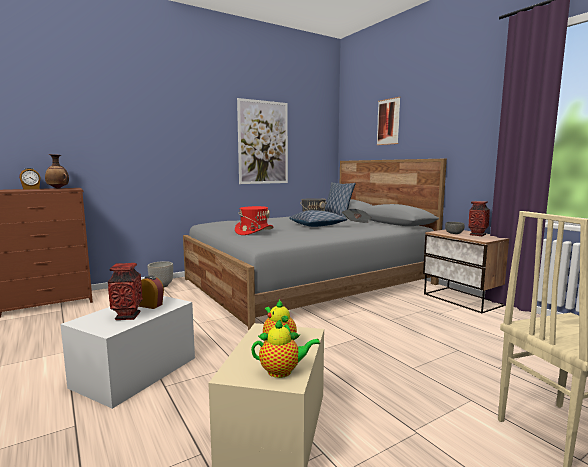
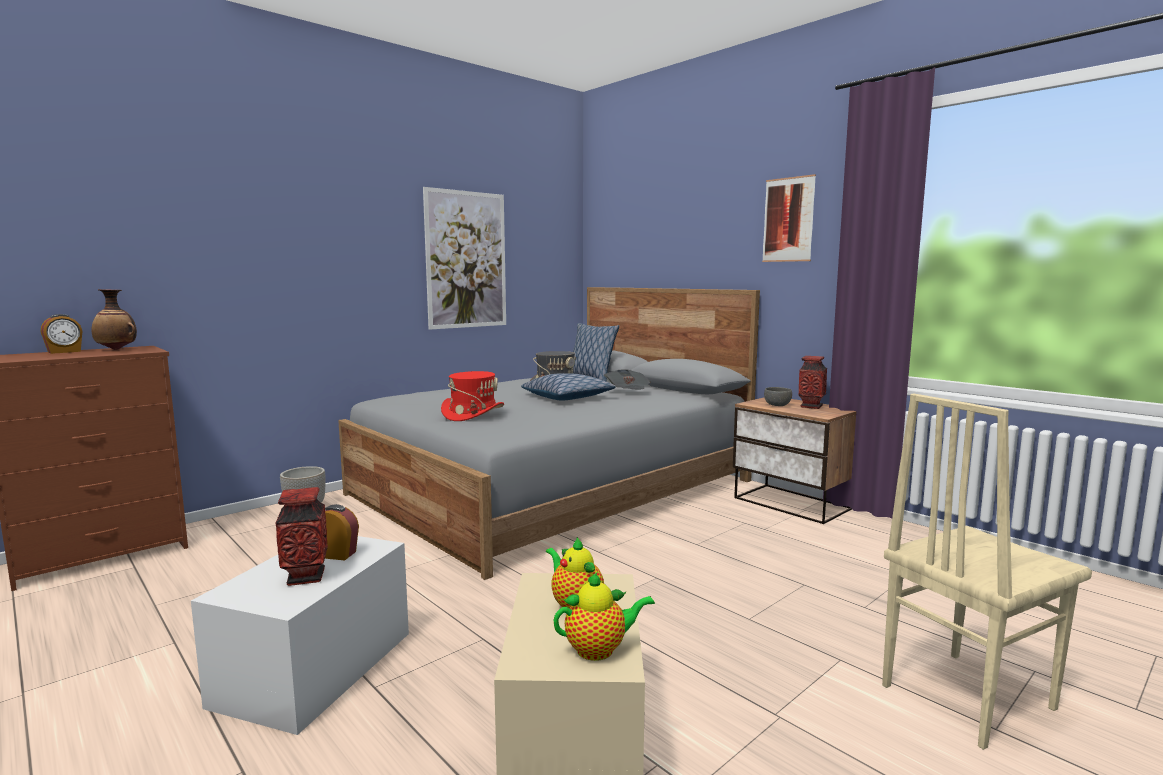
camera: 10 degrees left, 0 degrees up
picture [377,97,400,145] -> picture moved to [762,174,816,262]

